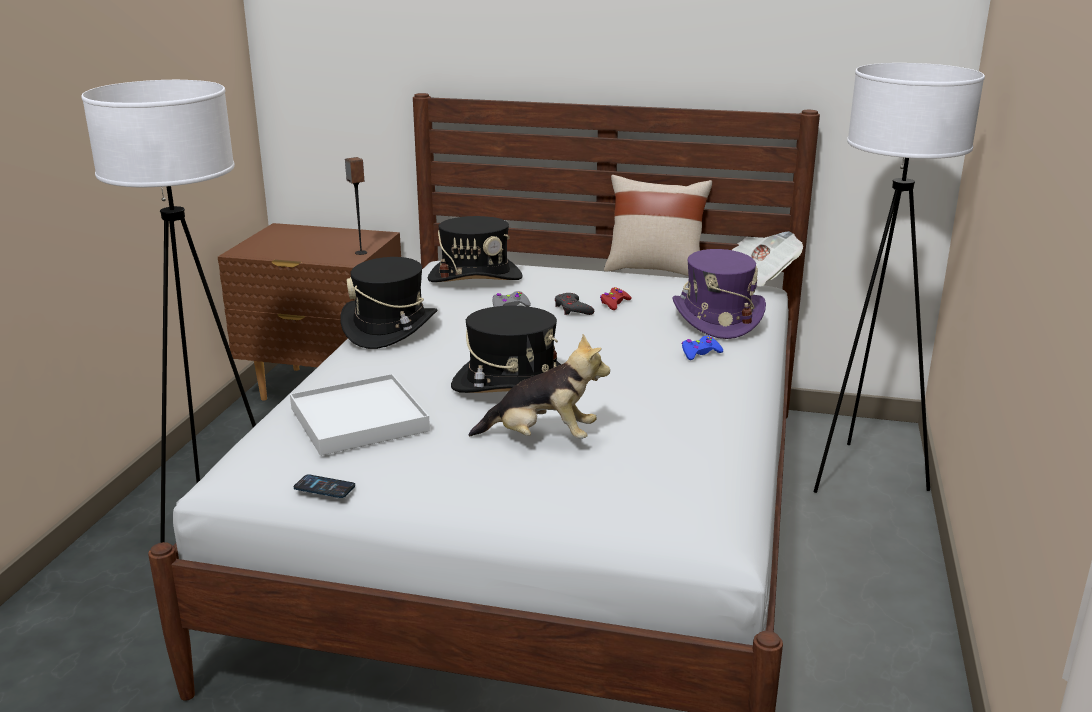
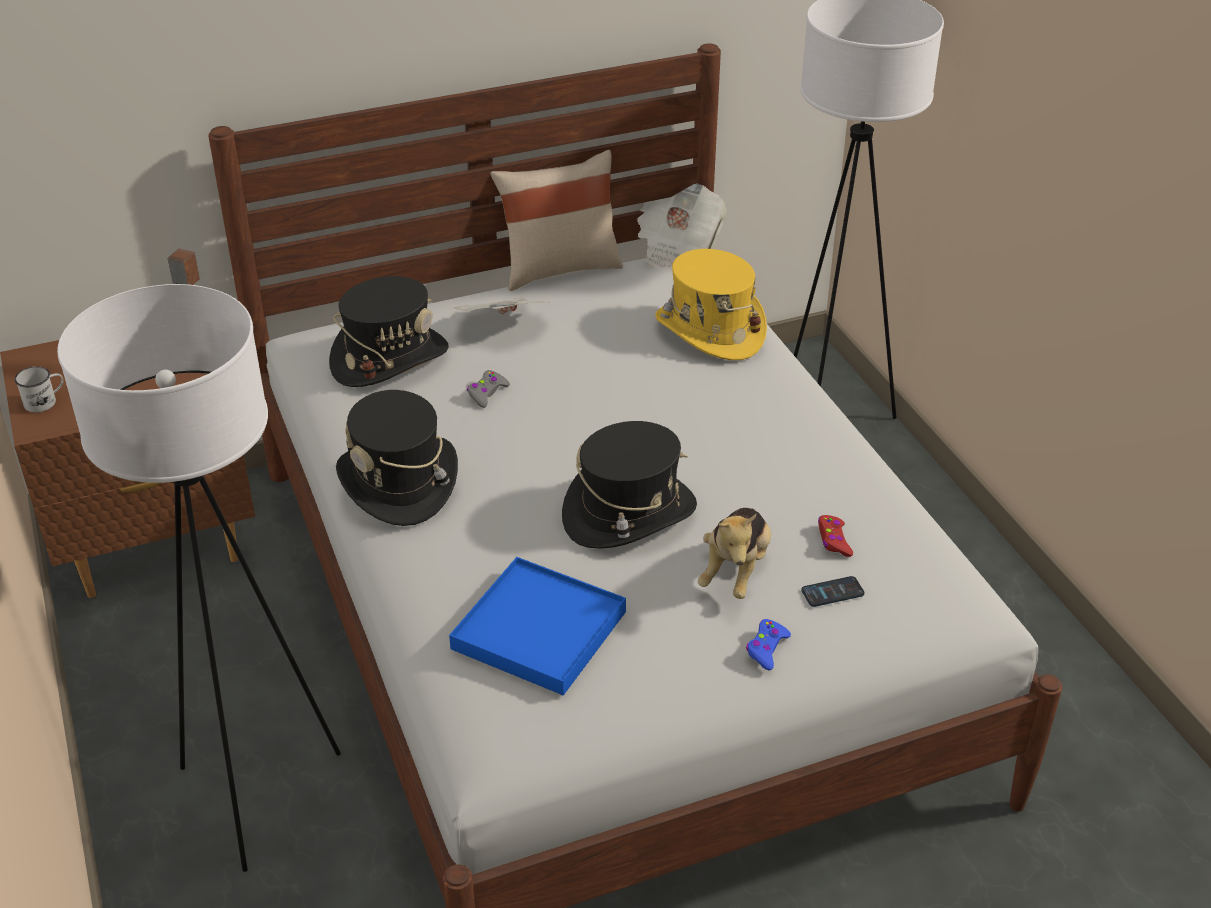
camera: 35 degrees left, 15 degrees up
white tray [290,374,430,456] -> blue tray [449,557,626,695]
phone [294,474,355,498] -> phone moved to [802,576,865,607]
plush toy [469,334,610,439] -> plush toy turned 135 degrees clockwise [698,508,771,599]
grey game controller [555,293,594,315] -> none
red game controller [600,287,632,310] -> red game controller moved to [818,515,853,557]
purple hat [672,249,766,339] -> yellow hat [655,249,767,360]
blue game controller [682,336,723,360] -> blue game controller moved to [746,619,791,670]
none -> white mug [14,367,64,412]
none -> newspaper [454,297,551,314]

